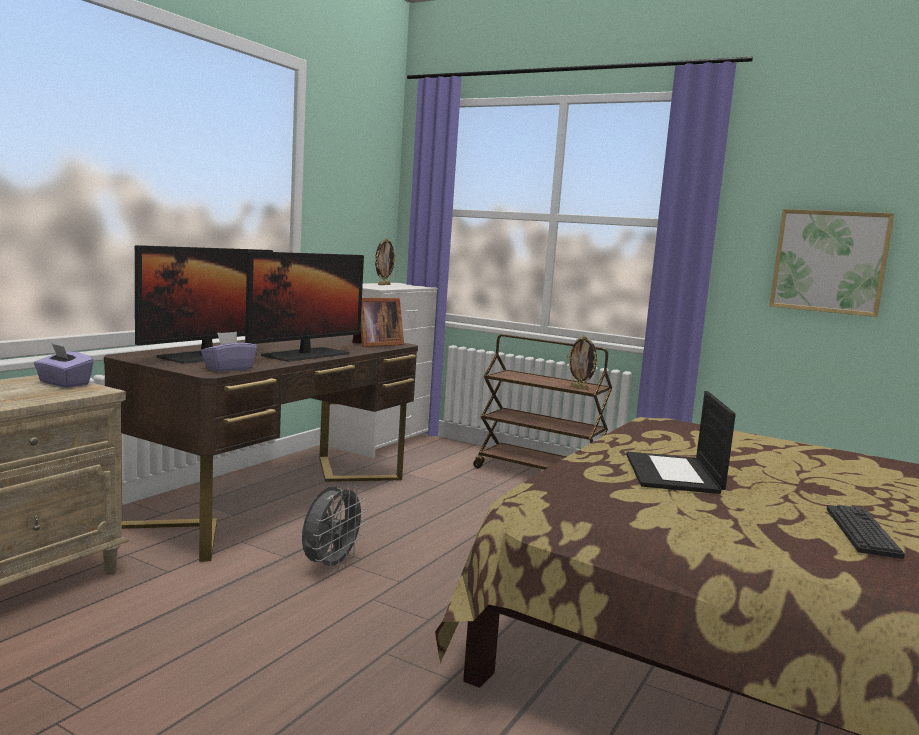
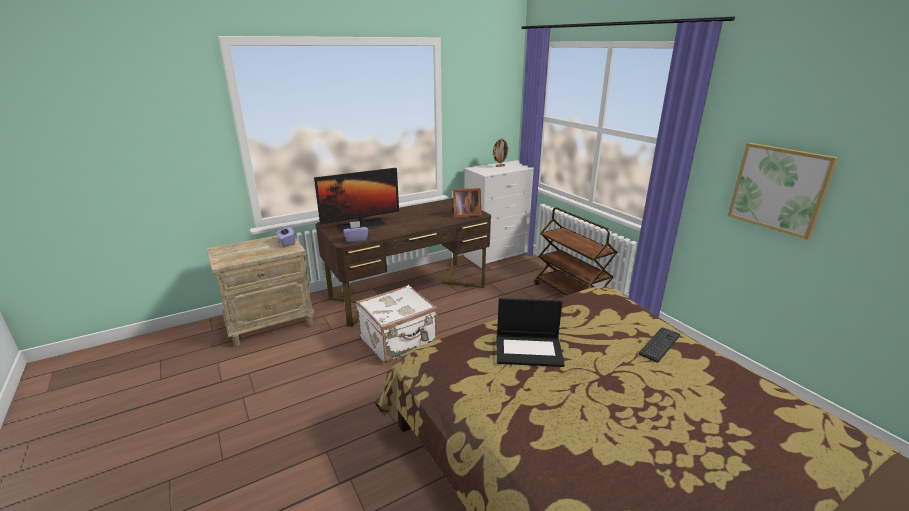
camera: 30 degrees right, 15 degrees up
monitor [245,251,364,362] -> none
grey fan [302,484,367,572] -> white suitcase [356,285,437,363]
picture frame [567,336,598,390] -> none
laptop [626,391,736,494] -> laptop turned 120 degrees counterclockwise [497,298,565,367]
keyboard [827,505,905,559] -> keyboard moved to [639,327,680,363]

